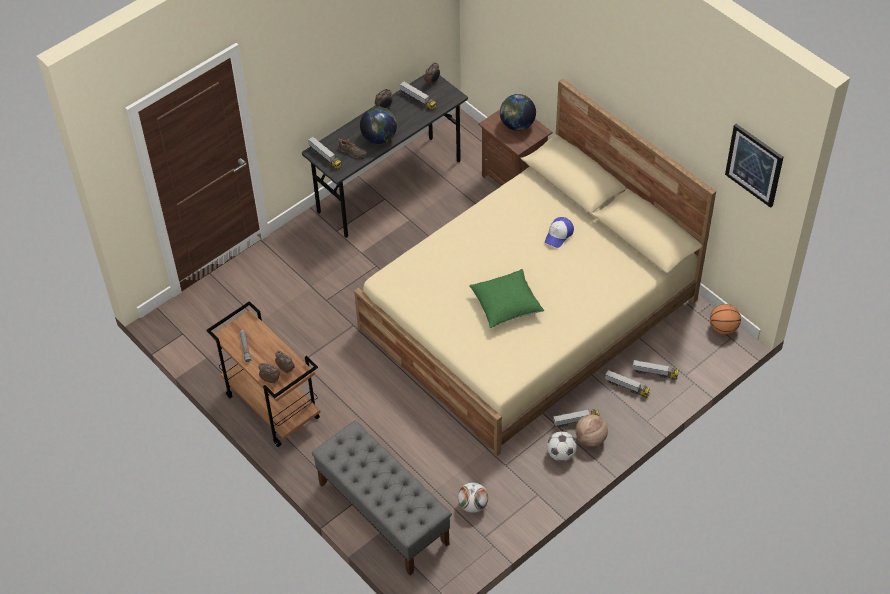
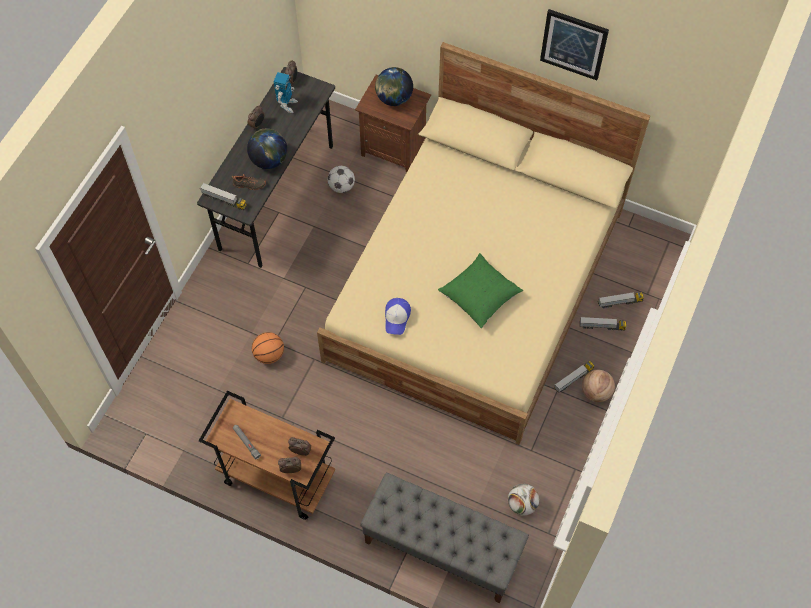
camera: 25 degrees left, 10 degrees up
toy truck [400,81,436,111] -> toy robot [274,72,298,113]
cap [545,217,574,248] -> cap moved to [385,298,411,335]
football [547,431,577,461] -> football moved to [328,166,355,193]
basketball [710,304,741,334] -> basketball moved to [252,332,284,364]
picture [725,124,784,208] -> picture moved to [540,9,609,80]

